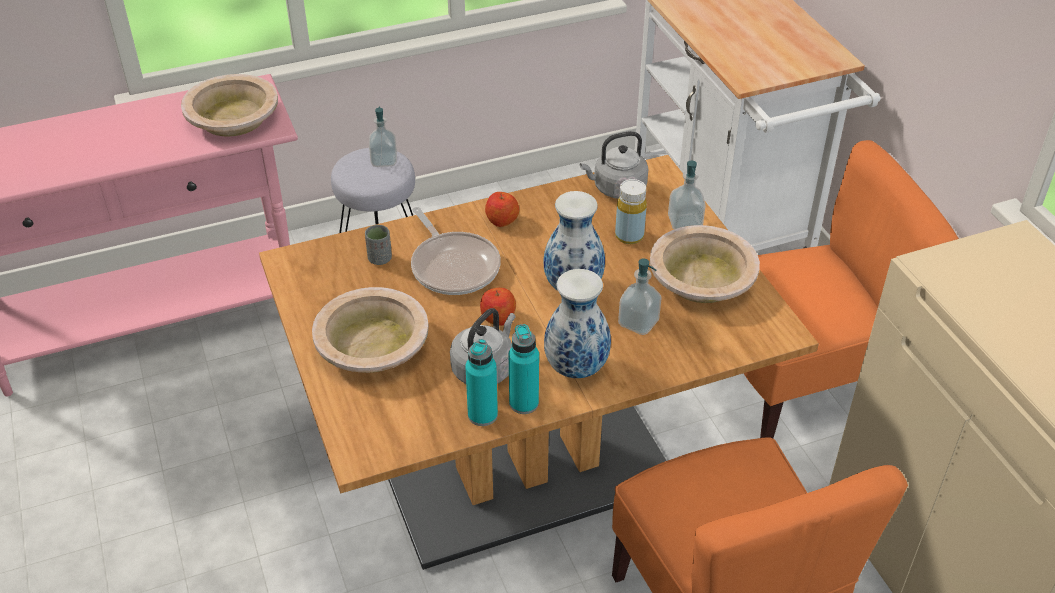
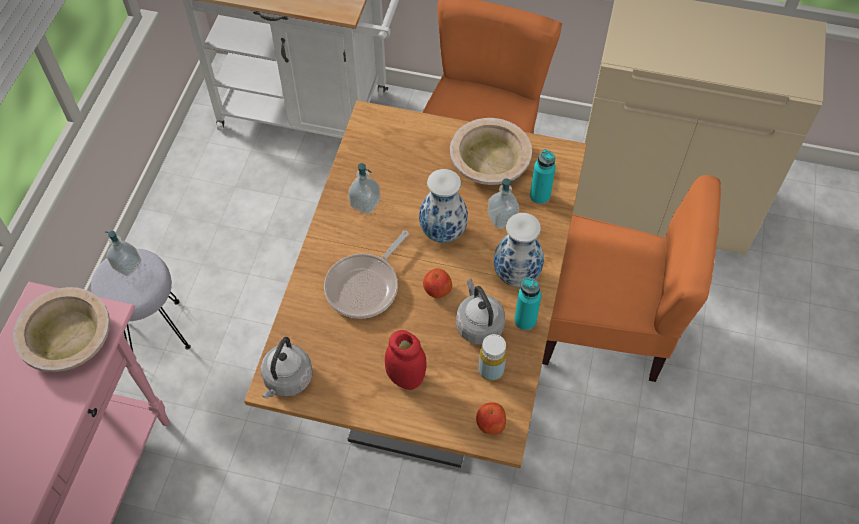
camera: 55 degrees left, 15 degrees up
beige bowl [312,287,429,373] -> red jar [385,330,426,390]
grey cup [365,225,392,265] -> none
frying pan [411,207,501,295] -> frying pan turned 120 degrees clockwise [324,231,409,319]
turquoise bottle [465,339,498,426] -> turquoise bottle moved to [530,149,556,204]
apple [485,192,519,227] -> apple moved to [476,402,506,435]
grey kettle [580,131,648,199] -> grey kettle moved to [261,337,313,398]
yellow bottle [615,179,647,244] -> yellow bottle moved to [478,334,507,381]
soap dispenser [668,161,706,229] -> soap dispenser moved to [348,163,380,214]

